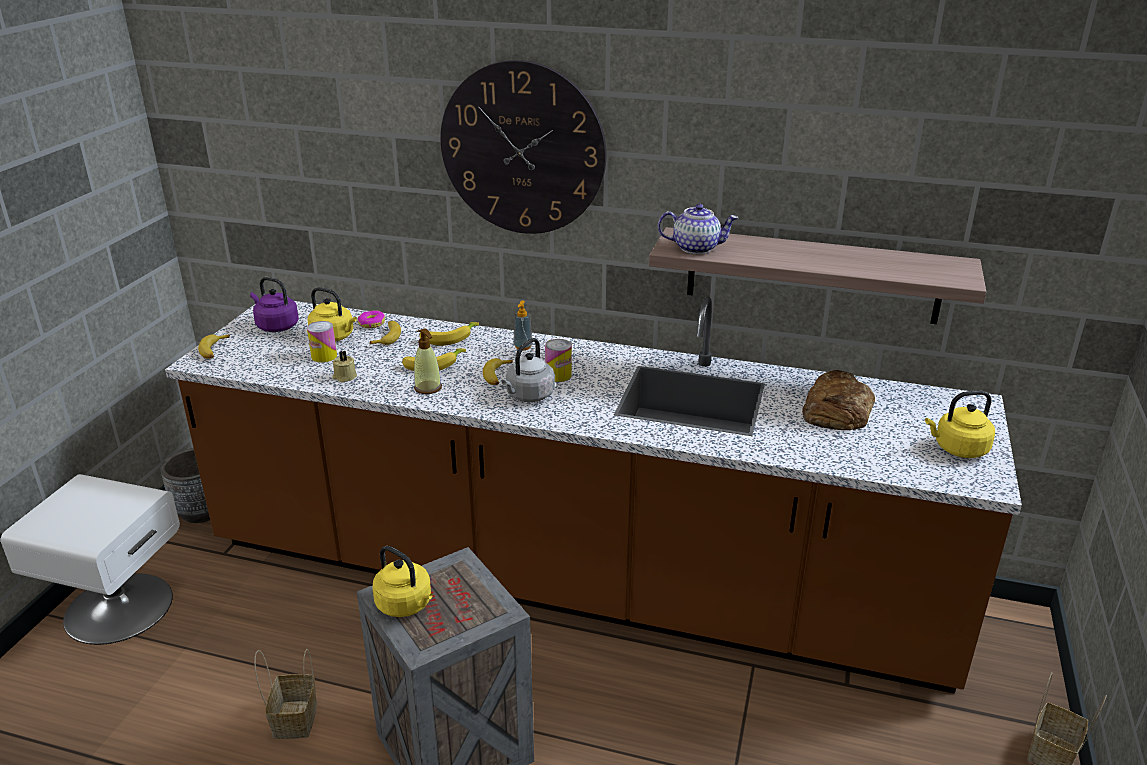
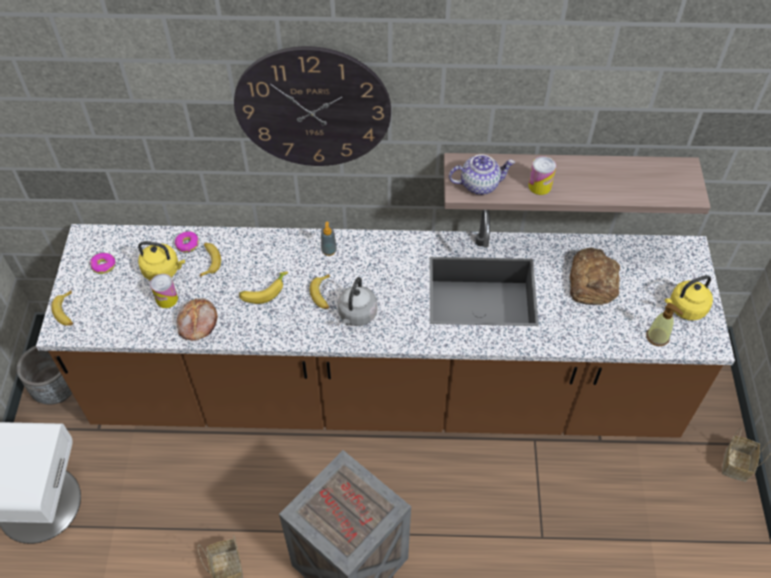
camera: 15 degrees left, 25 degrees up
purple kettle [250,277,299,332] -> donut [90,253,115,274]
beige candle [333,351,357,382] -> bread [177,298,218,341]
yellow kettle [373,546,433,617] -> none
soap dispenser [414,328,442,394] -> soap dispenser moved to [646,303,683,346]
banana [419,322,479,346] -> none
can [545,339,572,382] -> can moved to [528,156,556,195]

